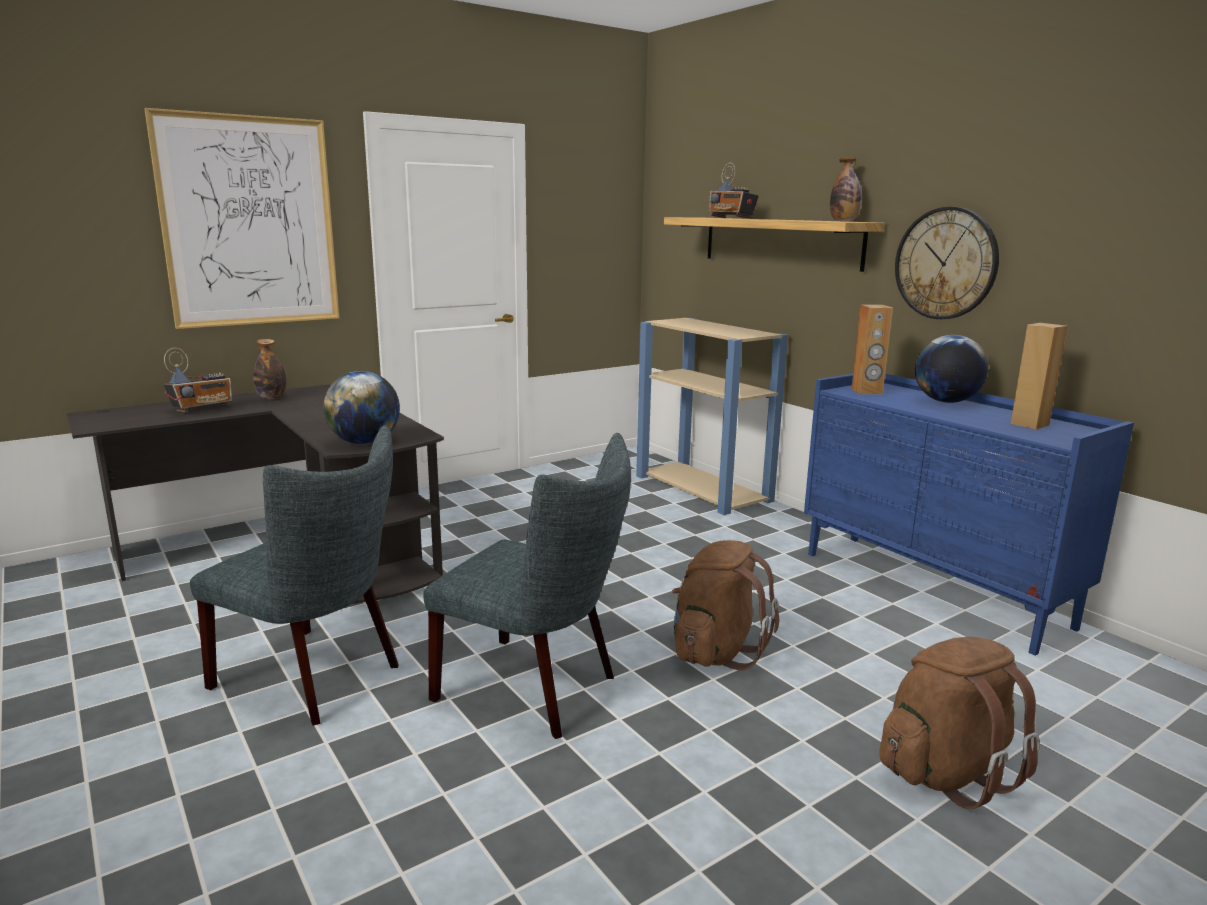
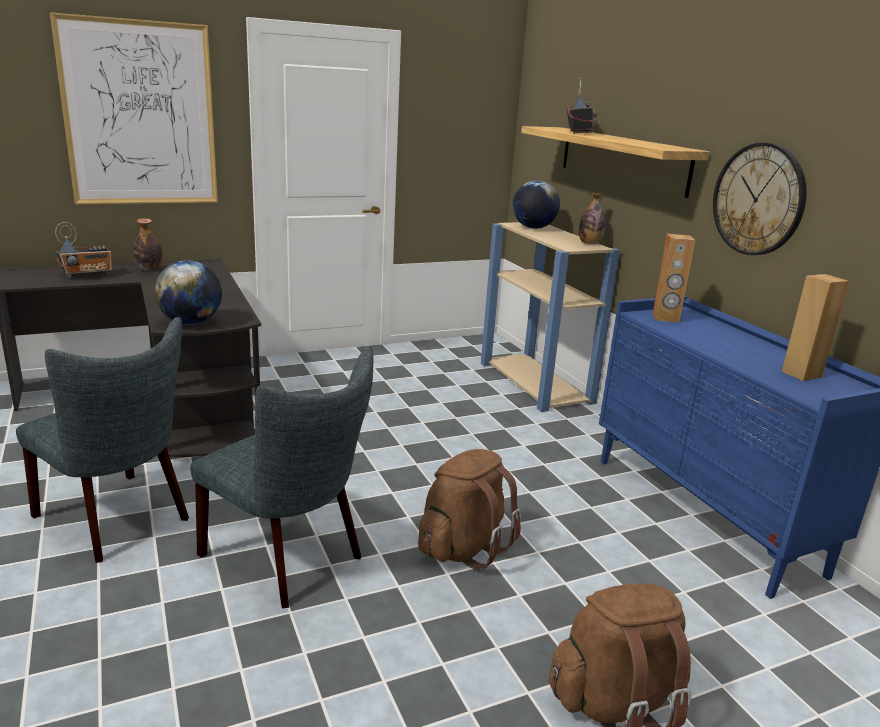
camera: 10 degrees right, 5 degrees up
radio [709,162,759,219] -> radio turned 150 degrees counterclockwise [567,77,597,134]
bottle [830,157,862,221] -> bottle moved to [579,193,606,244]
globe [915,335,988,403] -> globe moved to [513,180,560,229]

